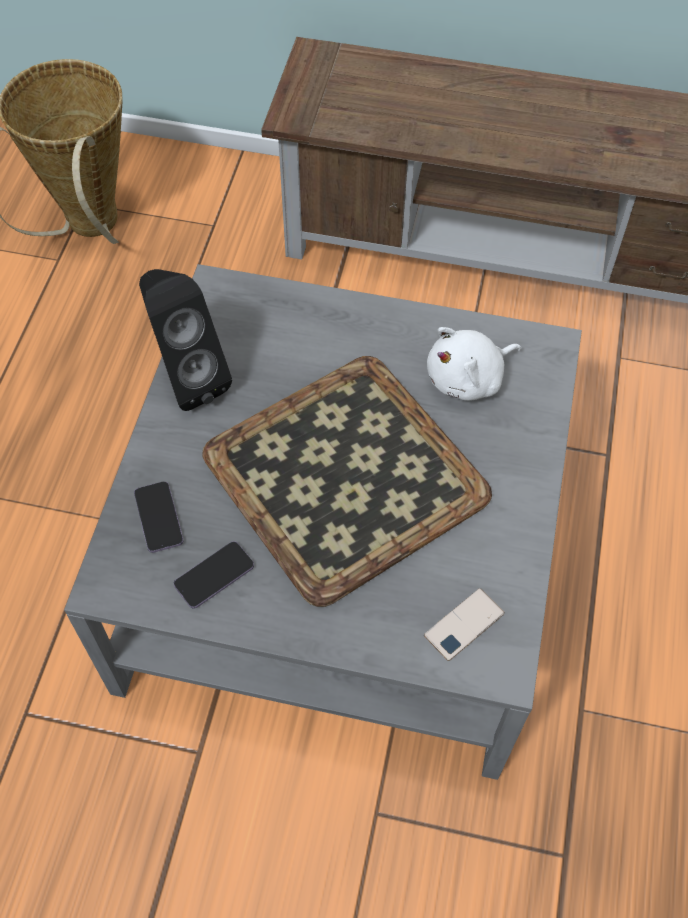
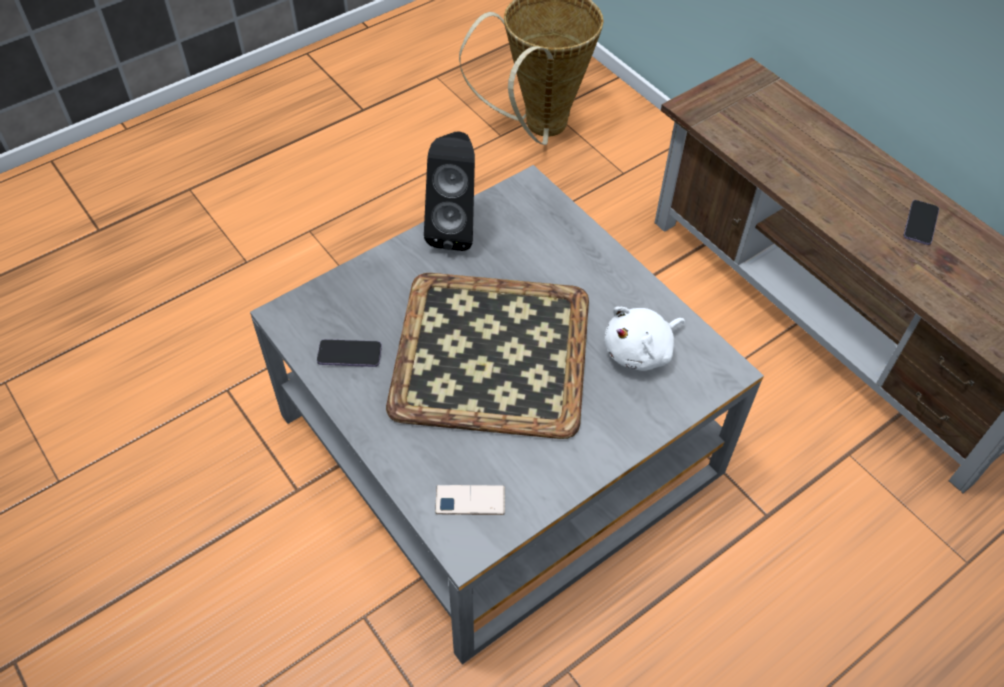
camera: 40 degrees right, 5 degrees down
phone [134,481,184,553] -> phone moved to [904,200,939,245]
white plush toy [427,327,521,401] -> white plush toy turned 45 degrees counterclockwise [605,306,685,371]

